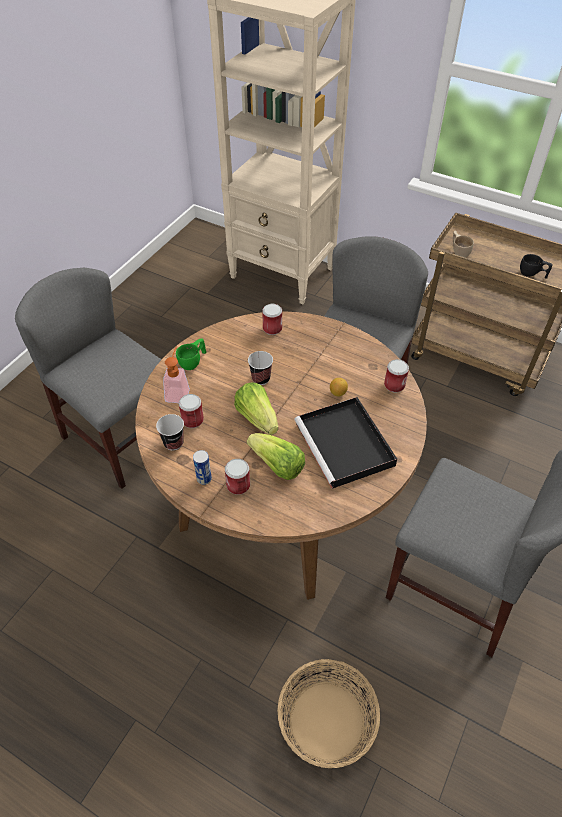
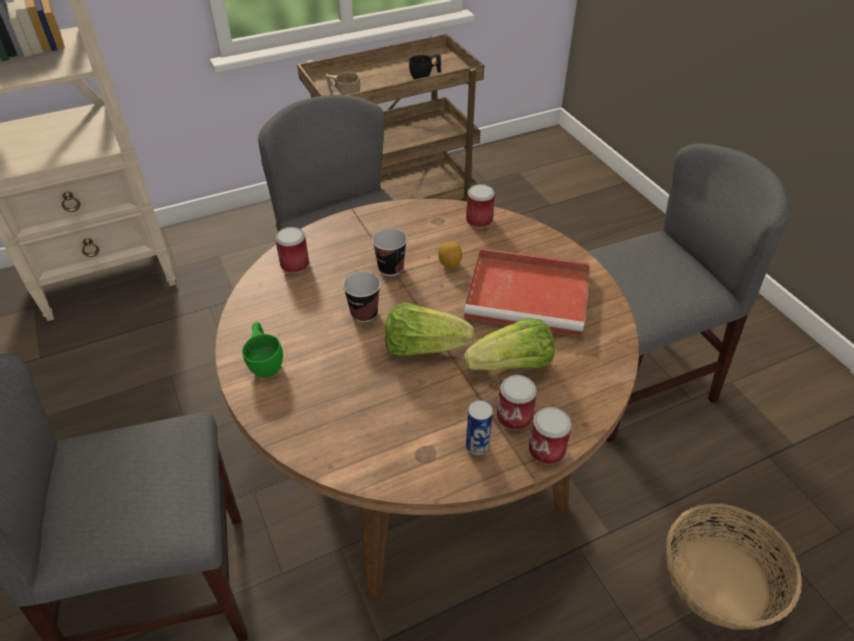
camera: 55 degrees left, 5 degrees down
cup [156,414,184,450] -> cup moved to [372,228,407,276]
soap dispenser [163,347,190,403] -> none
can [179,394,204,428] -> can moved to [529,407,572,464]
black tray [295,397,397,489] -> red tray [464,248,590,338]

